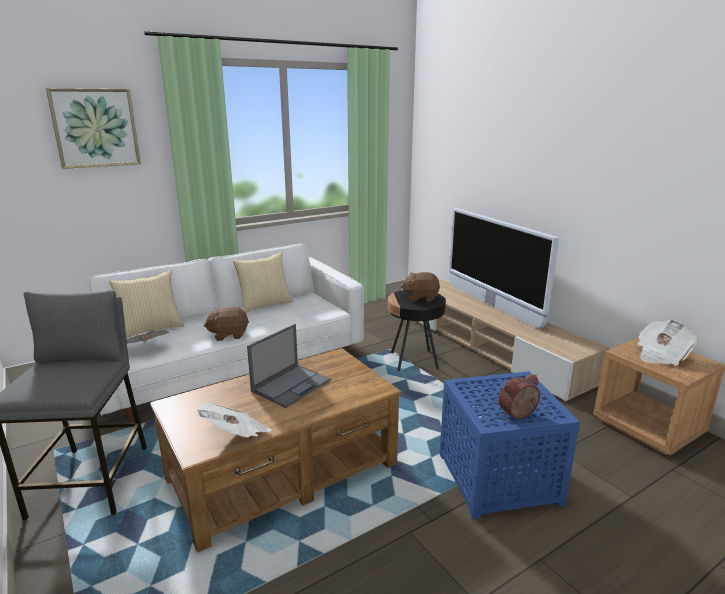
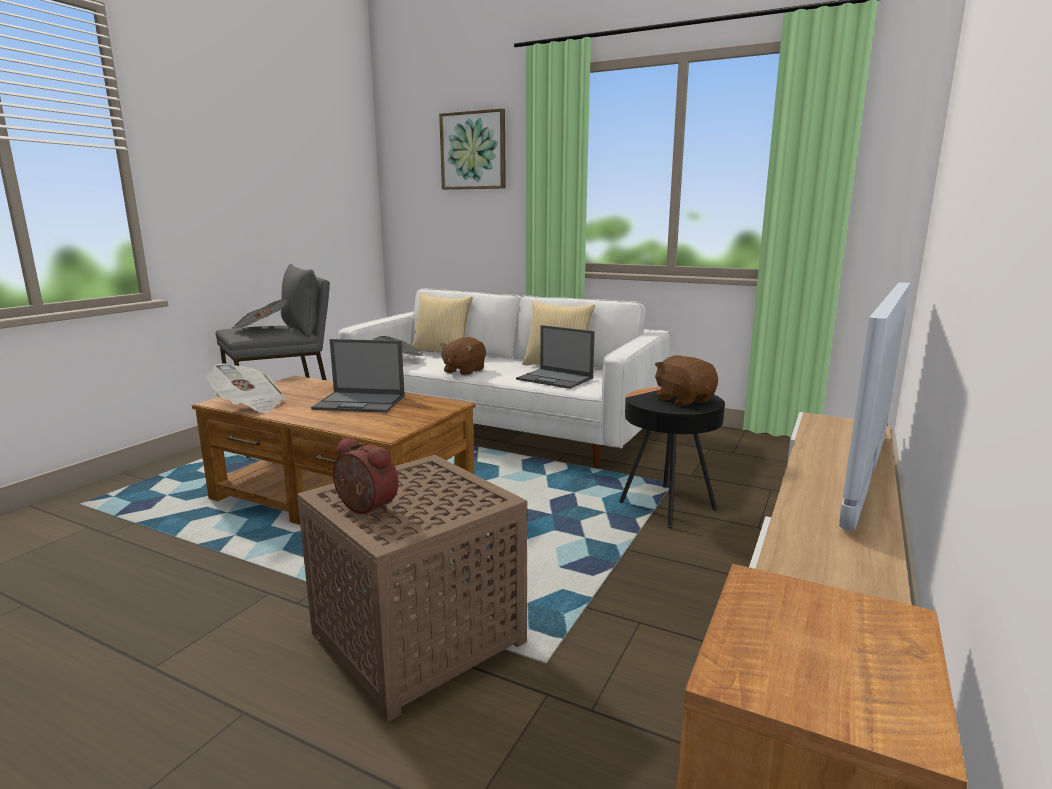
camera: 60 degrees right, 5 degrees down
brown plush toy [204,307,249,341] -> brown plush toy turned 105 degrees counterclockwise [440,337,486,376]
blue side table [440,371,580,519] -> brown side table [297,455,527,722]
newspaper [637,320,698,365] -> newspaper moved to [232,298,287,328]
none -> laptop [516,325,595,389]

